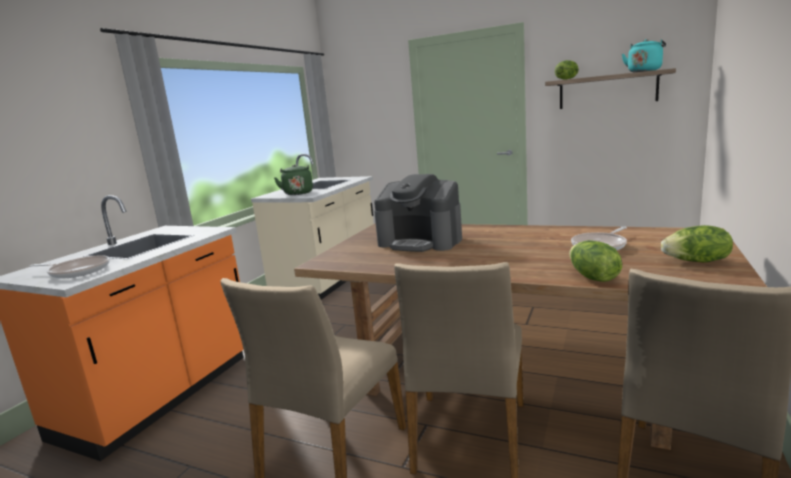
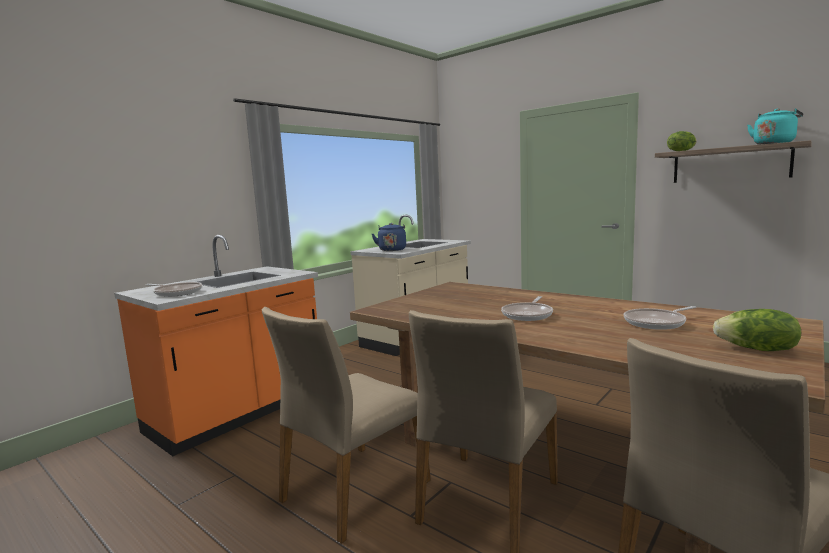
camera: 15 degrees right, 5 degrees down
green kettle [274,164,313,195] -> blue kettle [372,223,406,251]
coffee machine [374,174,462,252] -> none
lettuce [569,240,622,282] -> none
none -> frying pan [501,296,553,321]

